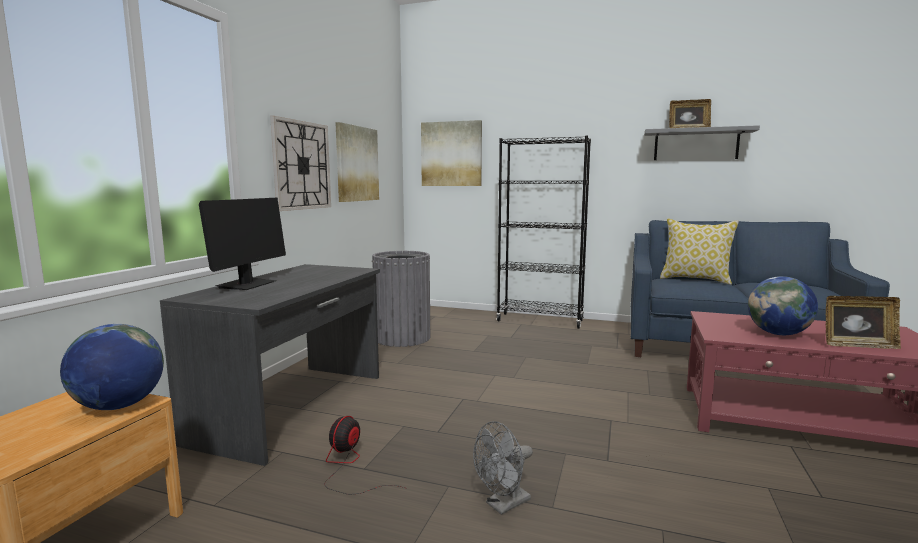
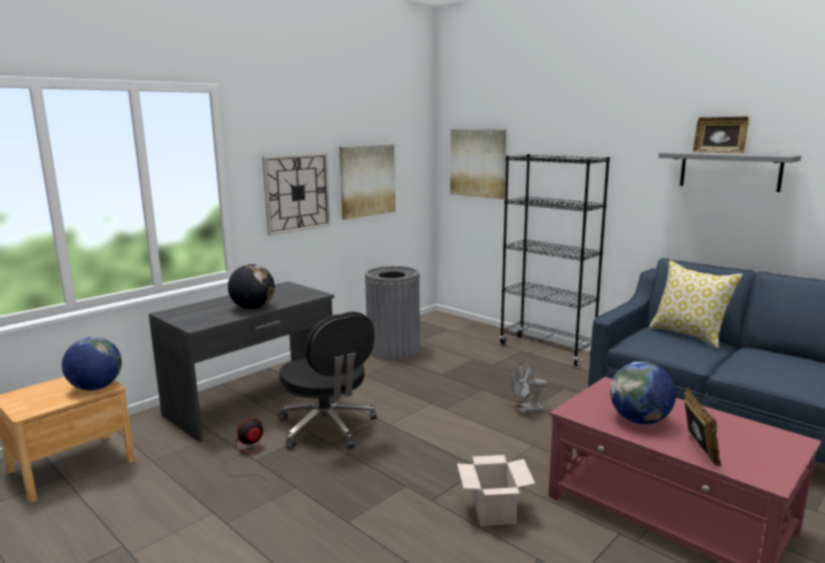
camera: 25 degrees right, 5 degrees up
monitor [199,198,286,290] -> none
grey fan [473,421,533,515] -> grey fan moved to [511,362,548,414]
picture frame [826,296,901,349] -> picture frame turned 120 degrees counterclockwise [684,388,721,467]
none -> globe [228,264,275,310]
none -> black office chair [278,312,377,449]
none -> cardboard box [457,455,535,526]

